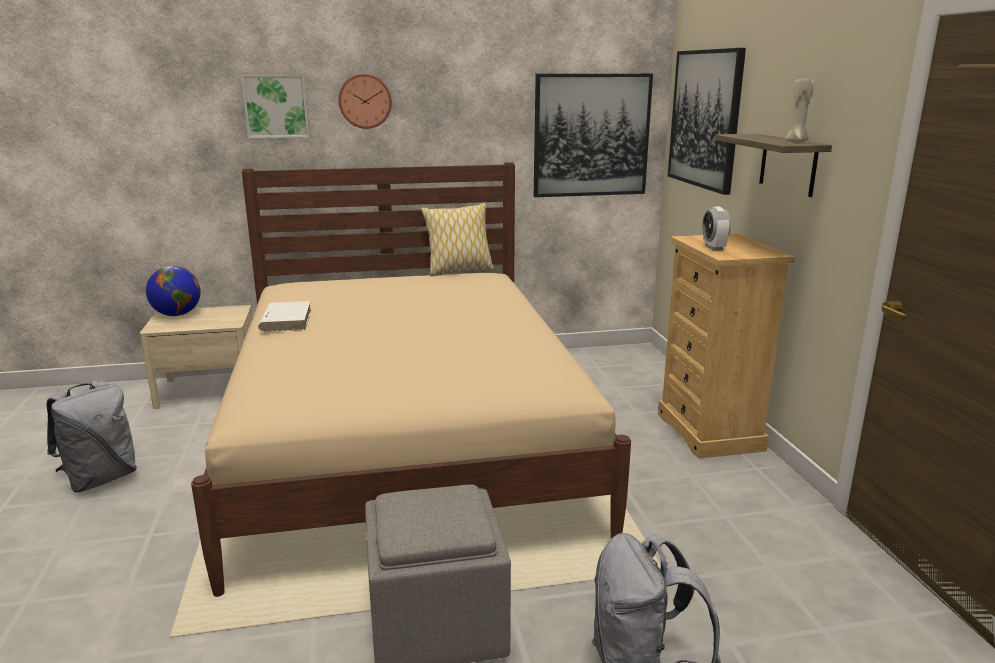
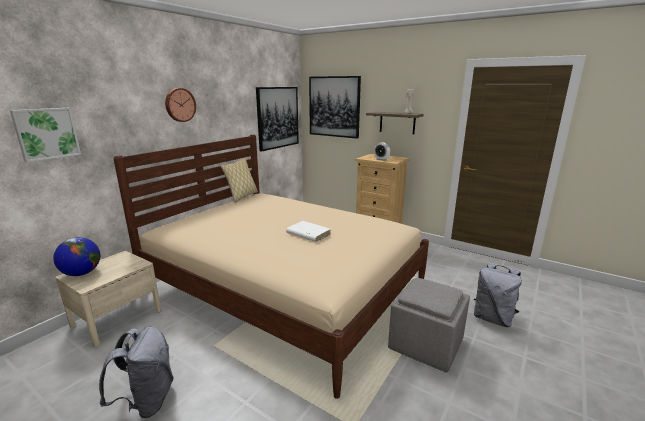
camera: 45 degrees left, 0 degrees up
picture [241,75,309,138] -> picture moved to [10,108,81,162]
white book [258,301,311,332] -> white book moved to [286,221,331,242]

